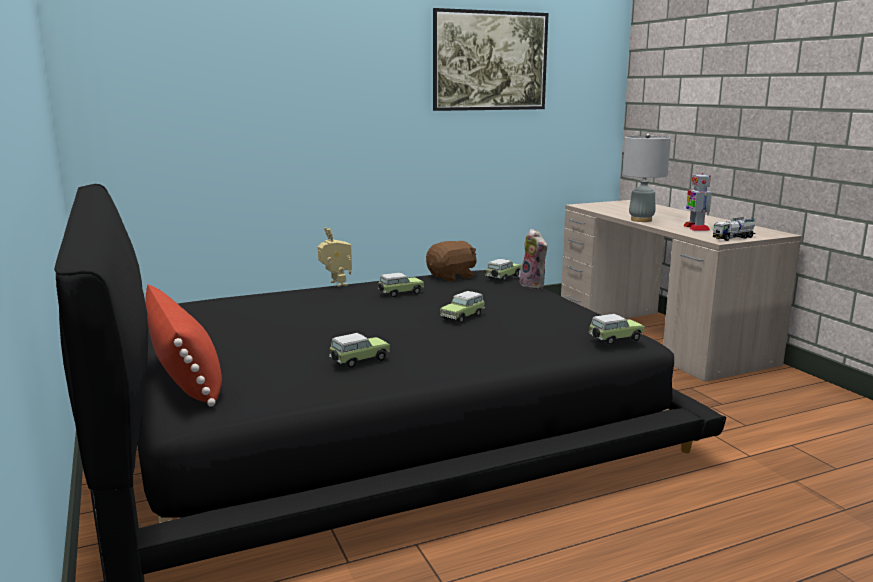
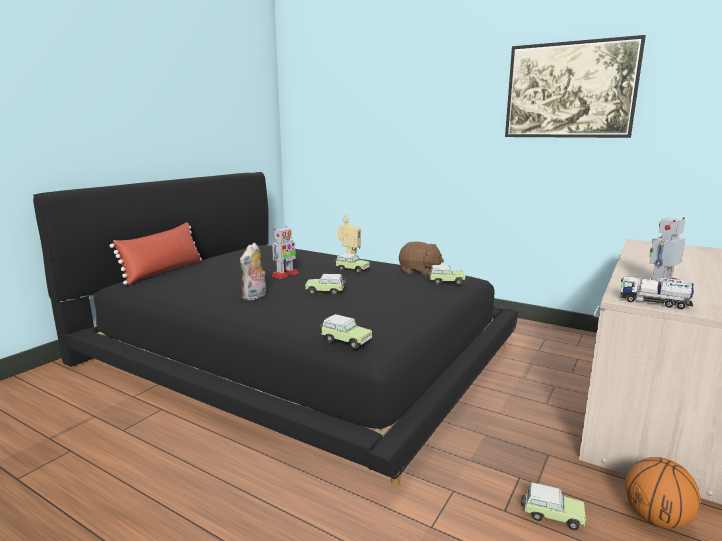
camera: 55 degrees right, 0 degrees up
toy car [329,333,390,368] -> toy car moved to [521,483,586,530]
plush toy [520,229,548,289] -> plush toy moved to [240,243,266,301]
grey table lamp [623,133,671,222] -> none
none -> toy robot [271,227,299,279]
none -> basketball [625,457,701,529]

